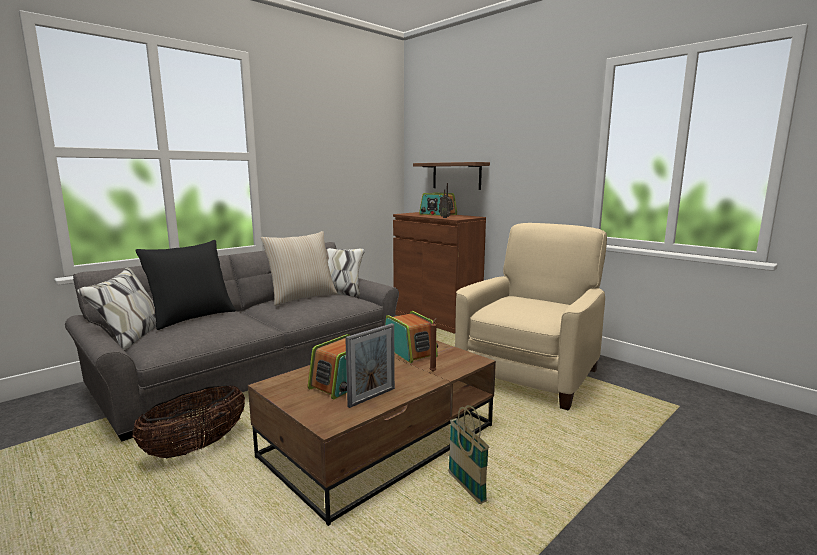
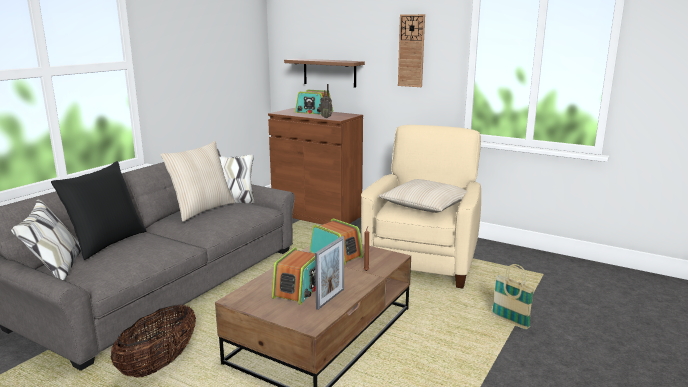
camera: 15 degrees left, 5 degrees up
basket [448,405,489,504] -> basket moved to [492,264,535,330]
none -> beige pillow [378,179,467,213]
none -> wall clock [398,14,425,87]

